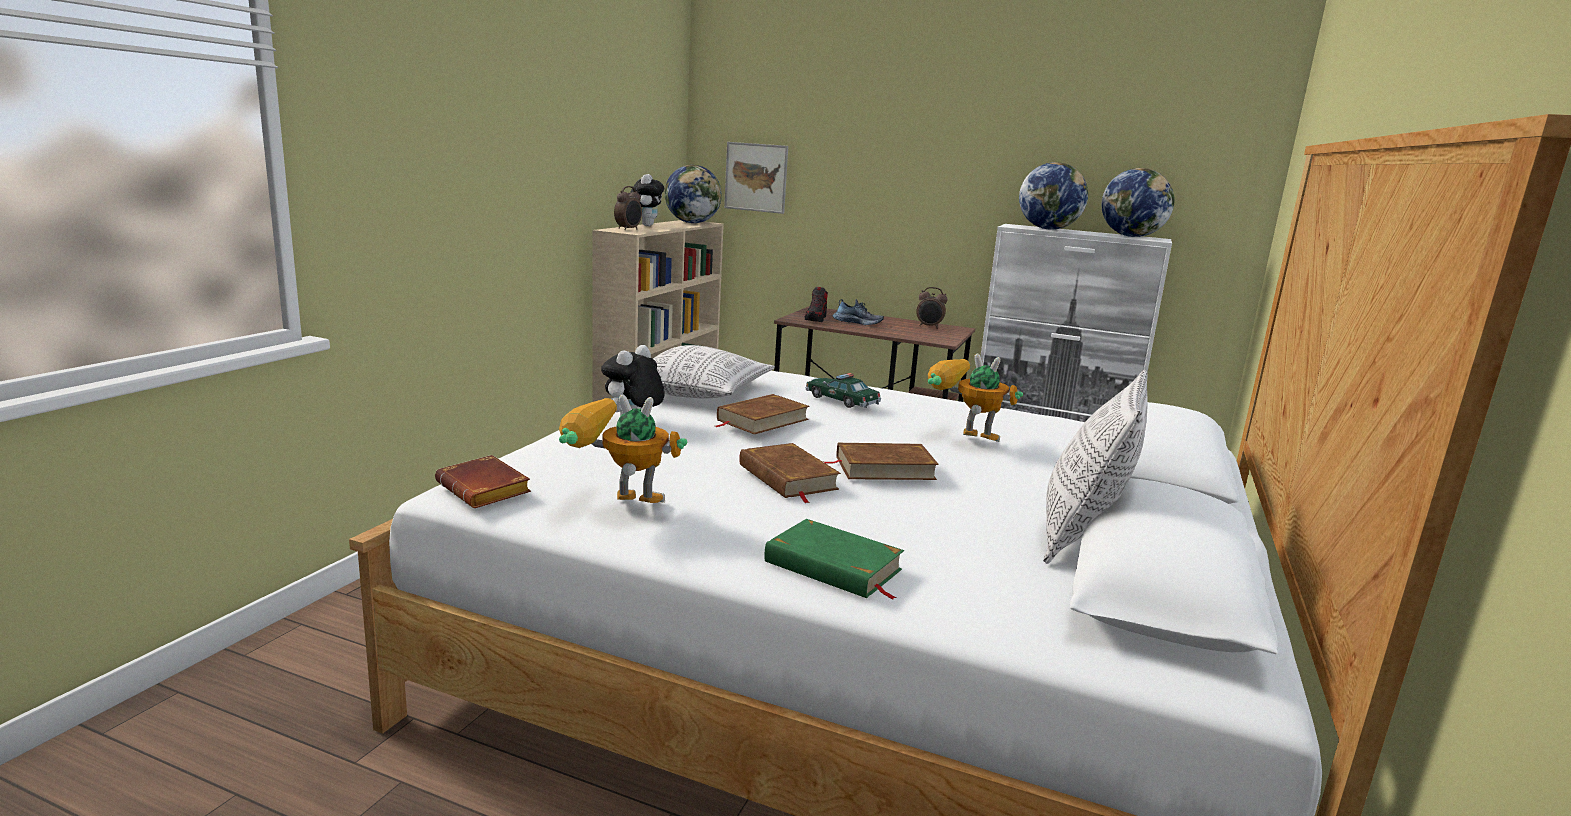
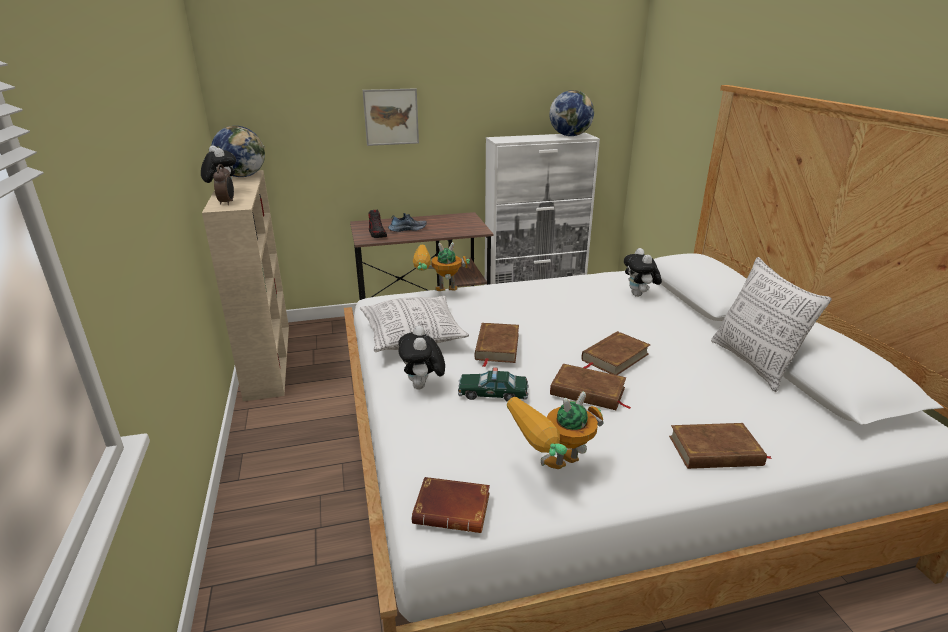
camera: 35 degrees left, 10 degrees up
picture [724,142,788,214] -> picture moved to [363,88,419,146]
green book [764,519,904,600] -> brown book [669,423,772,469]
toy car [805,373,881,408] -> toy car moved to [458,367,528,402]
alarm clock [916,287,947,329] -> none
toy robot [928,354,1023,442] -> toy robot moved to [413,242,470,291]
globe [1019,162,1088,230] -> none
none -> plush toy [624,248,662,297]

